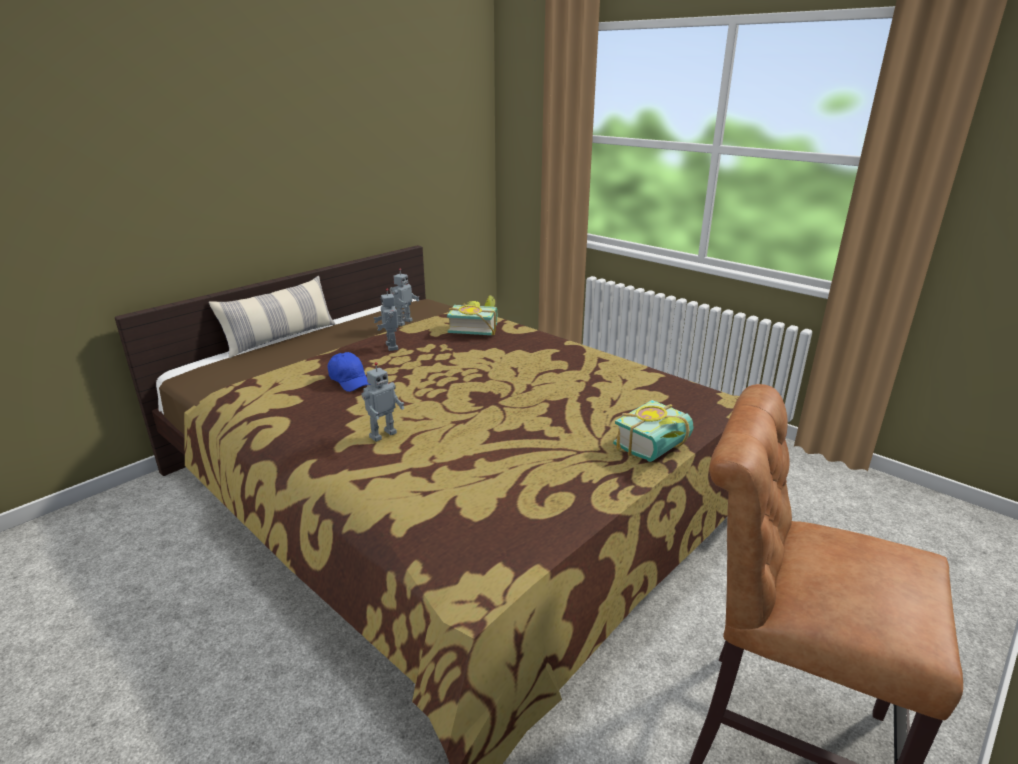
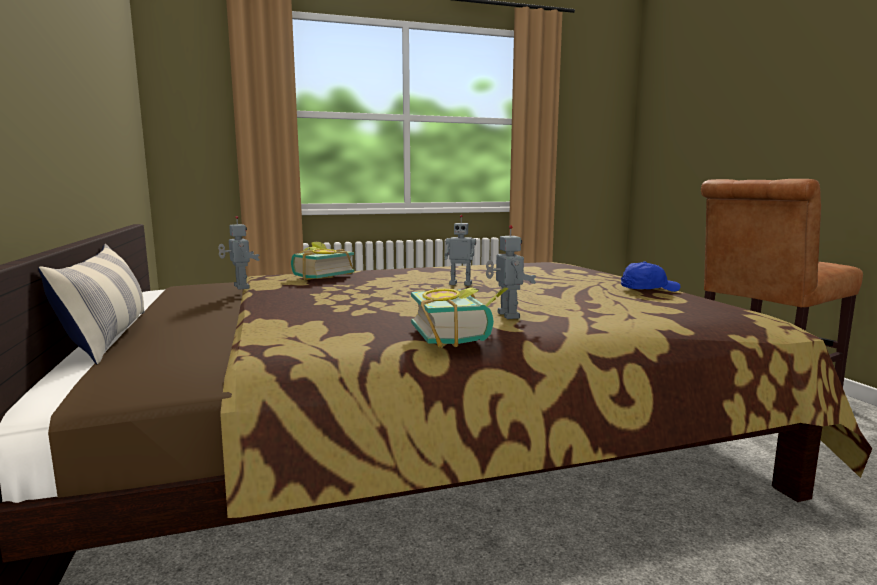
camera: 60 degrees left, 15 degrees down
blue cap [327,352,370,392] -> blue cap moved to [621,262,681,292]
toy robot [374,288,407,351] -> toy robot moved to [445,215,476,286]
book [613,400,694,462] -> book moved to [411,287,509,348]

